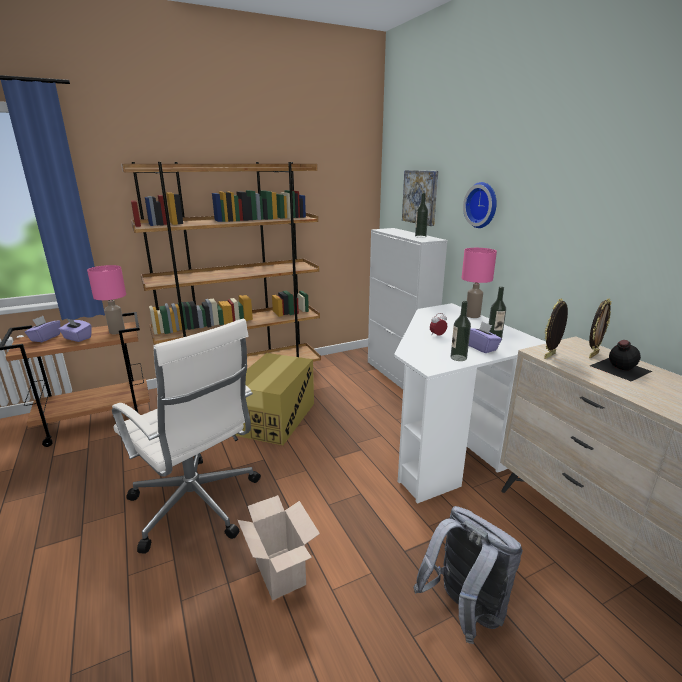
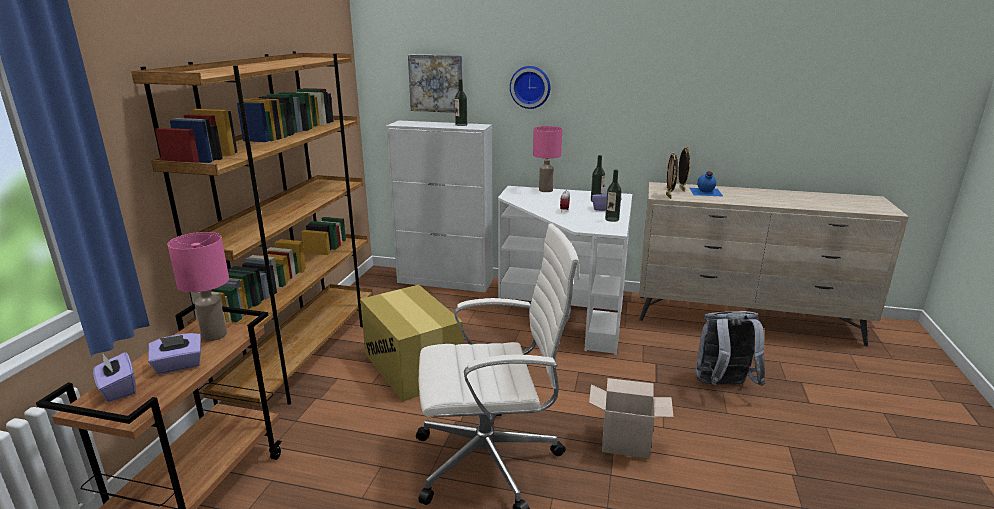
camera: 50 degrees left, 0 degrees up
black bottle [590,340,653,381] -> blue bottle [690,171,724,197]

